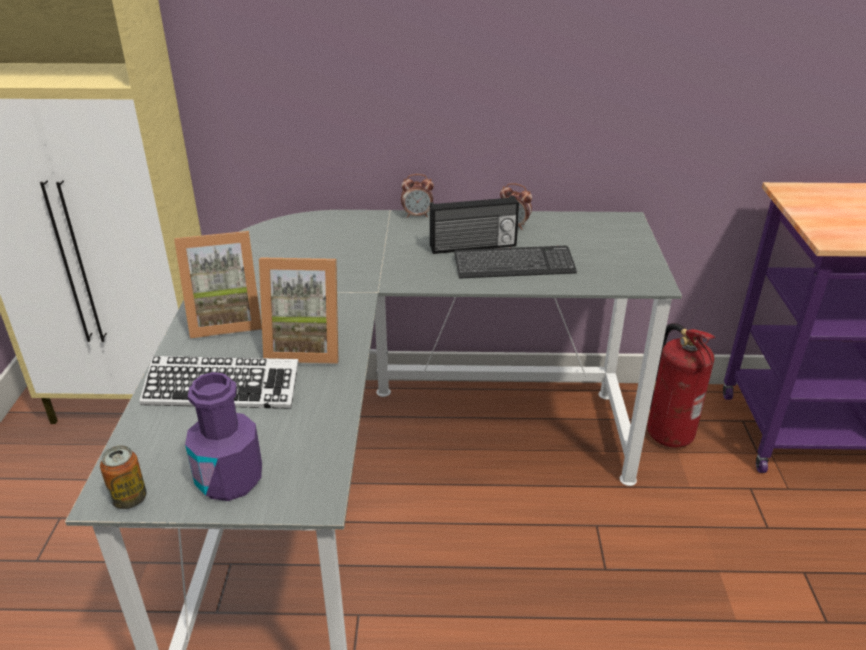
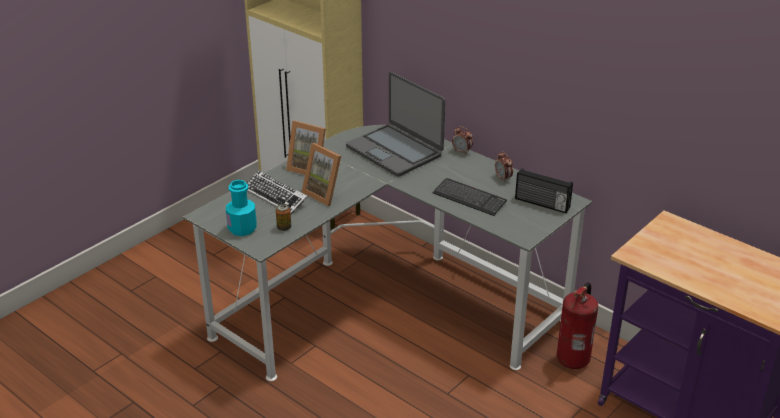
camera: 40 degrees right, 0 degrees up
can [100,445,147,509] -> can moved to [276,204,291,231]
purple bottle [185,372,262,501] -> turquoise bottle [226,180,257,236]
radio [430,196,519,254] -> radio moved to [515,168,573,213]
none -> laptop [346,72,445,177]

